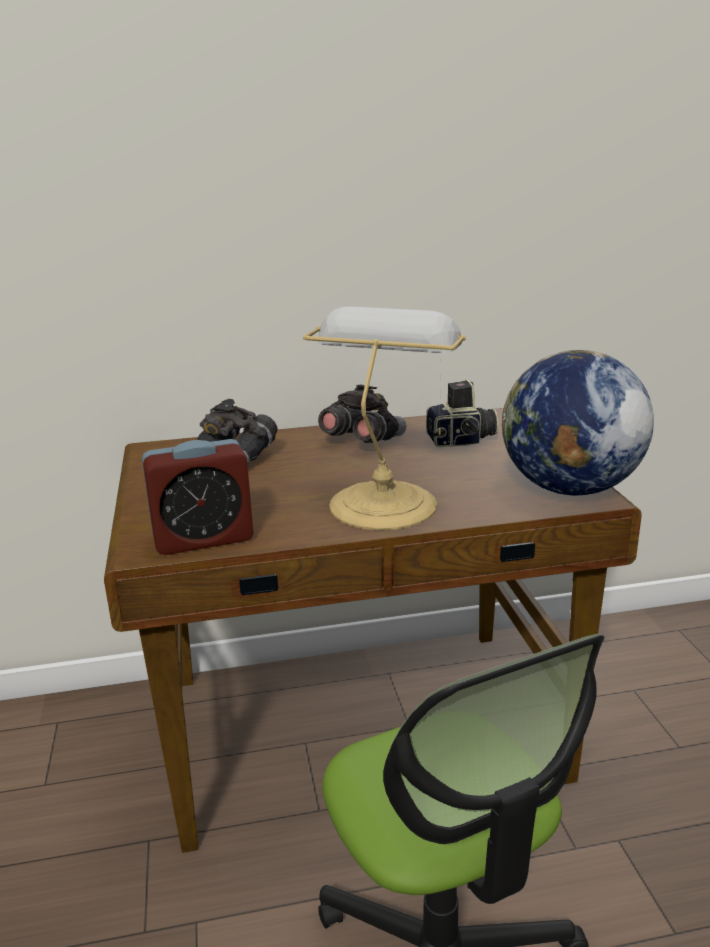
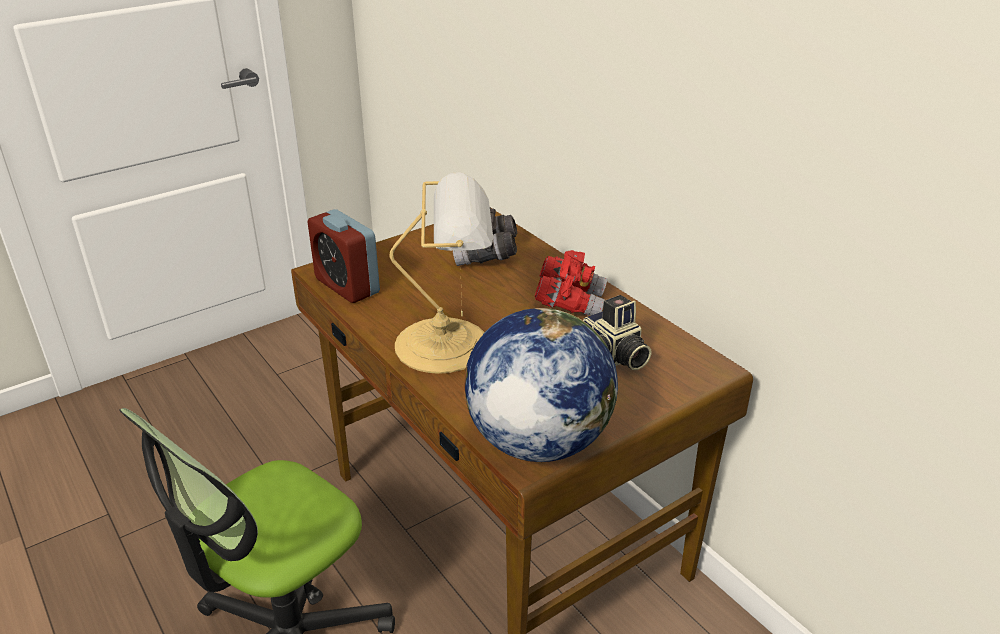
camera: 65 degrees right, 10 degrees up
grey binoculars [318,385,406,443] -> red binoculars [535,250,607,316]

